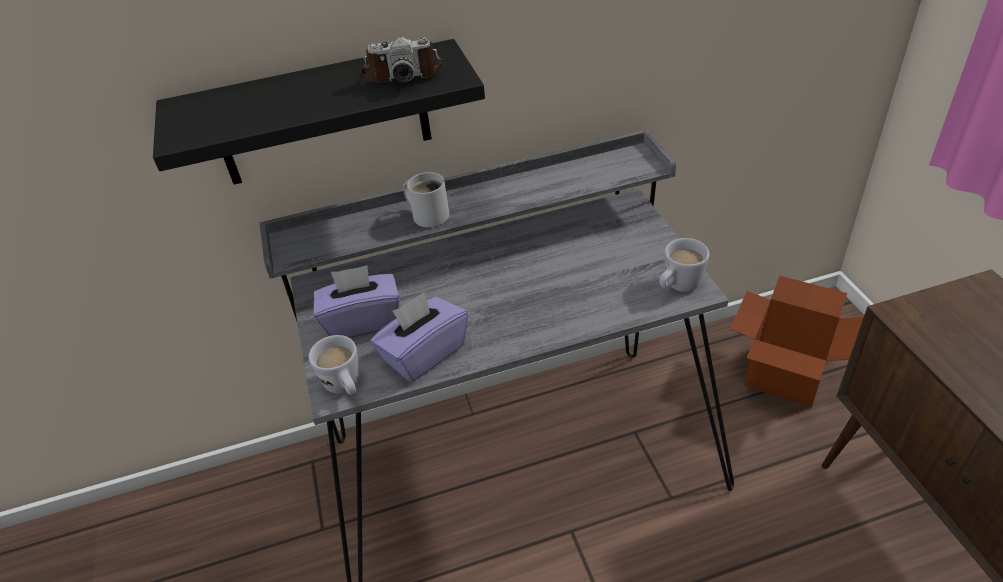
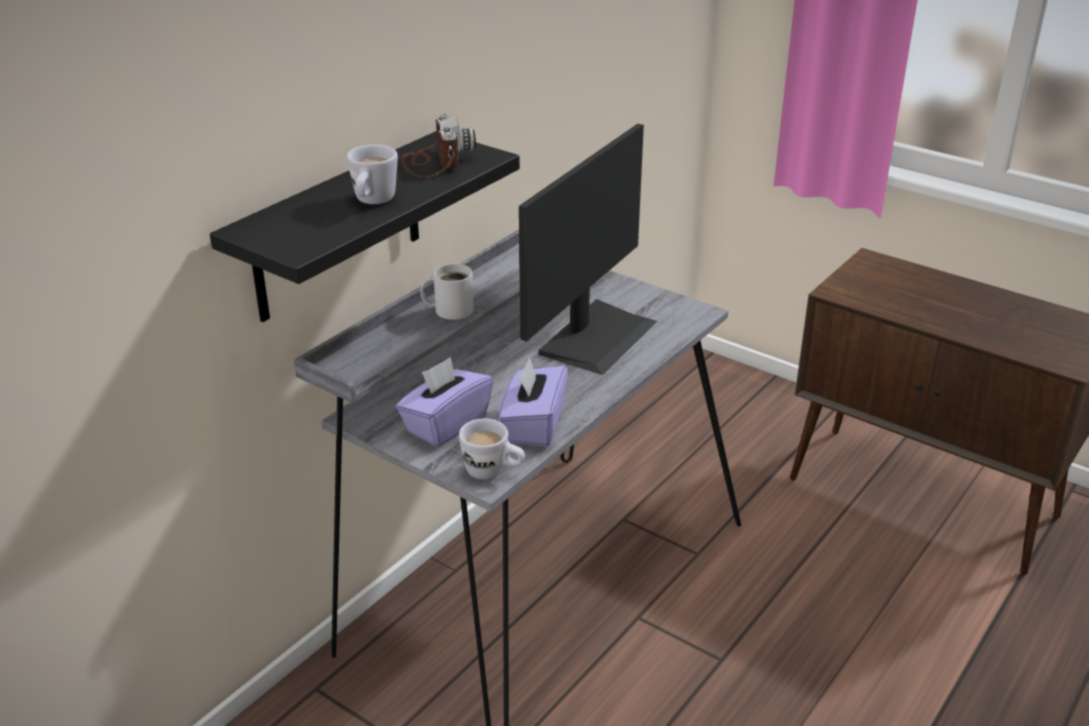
camera: 40 degrees left, 10 degrees down
camera [361,37,443,83] -> camera turned 60 degrees counterclockwise [401,114,476,177]
white mug [659,238,709,292] -> white mug moved to [347,144,398,204]
cardboard box [730,276,864,407] -> none
none -> monitor [519,124,657,375]

